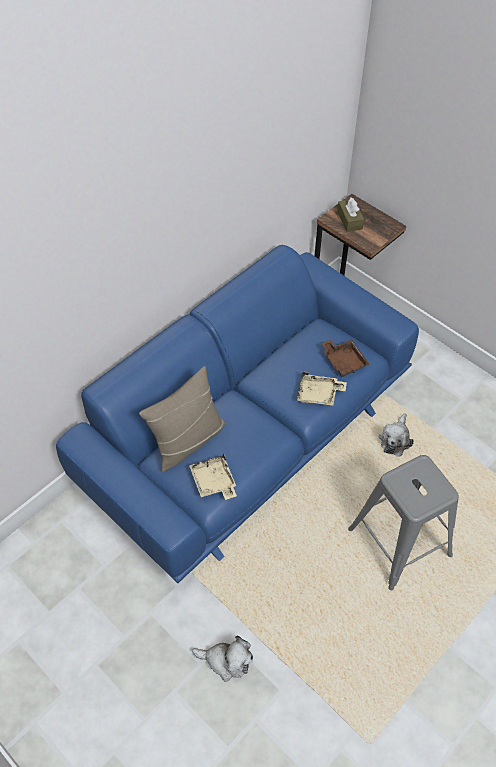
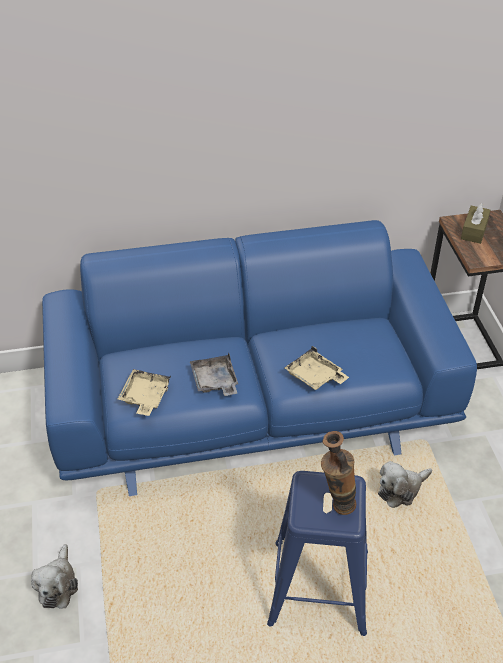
camera: 35 degrees right, 10 degrees down
beige pillow [139,366,226,472] -> none
plush toy [192,635,253,682] -> plush toy turned 45 degrees clockwise [31,544,78,609]
brown tray [322,339,370,377] -> none
grey stool [348,455,459,591] -> blue stool [267,471,368,636]
none -> grey tray [190,353,238,396]
none -> vase [321,431,356,515]

